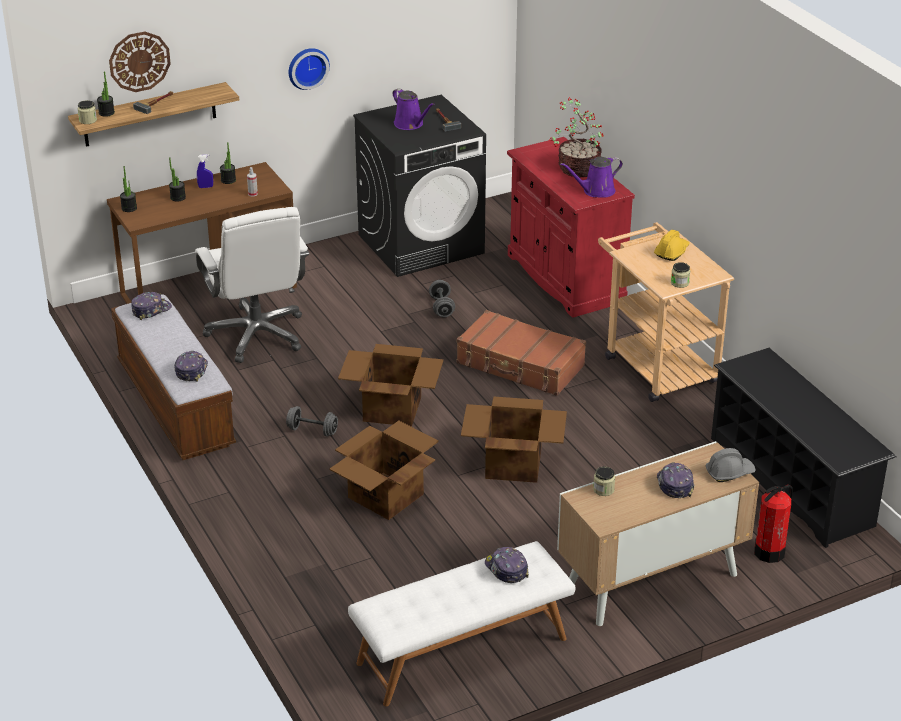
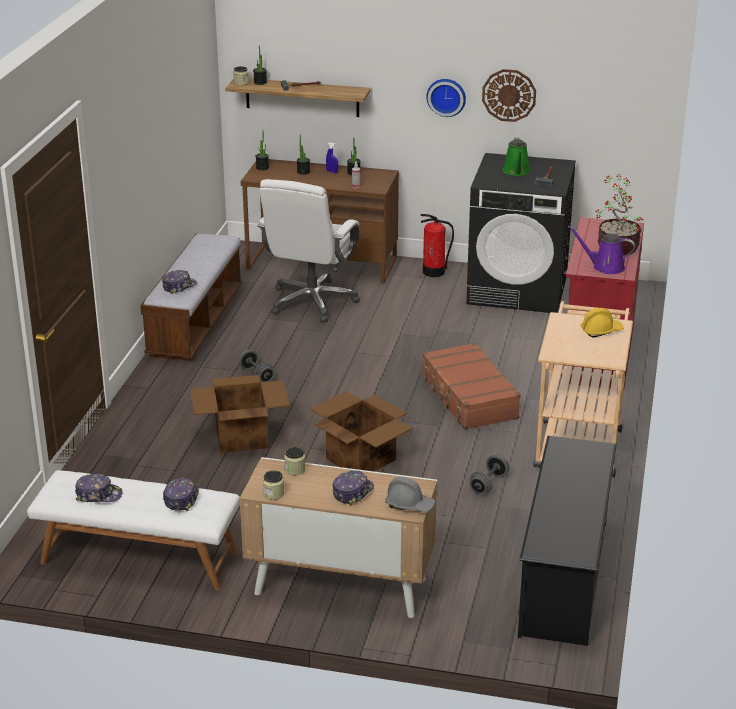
camera: 40 degrees right, 5 degrees down
wall clock [109,32,171,92] -> wall clock moved to [482,69,536,122]
cap [131,292,172,320] -> cap moved to [75,474,123,502]
cardboard box [338,344,444,427] -> none
purple watering can [393,88,435,130] -> green watering can [503,137,531,176]
grey dumbbell [429,280,455,317] -> grey dumbbell moved to [470,455,509,494]
jar [671,262,690,288] -> jar moved to [263,470,284,500]
fire extinguisher [754,485,793,563] -> fire extinguisher moved to [421,214,454,277]

